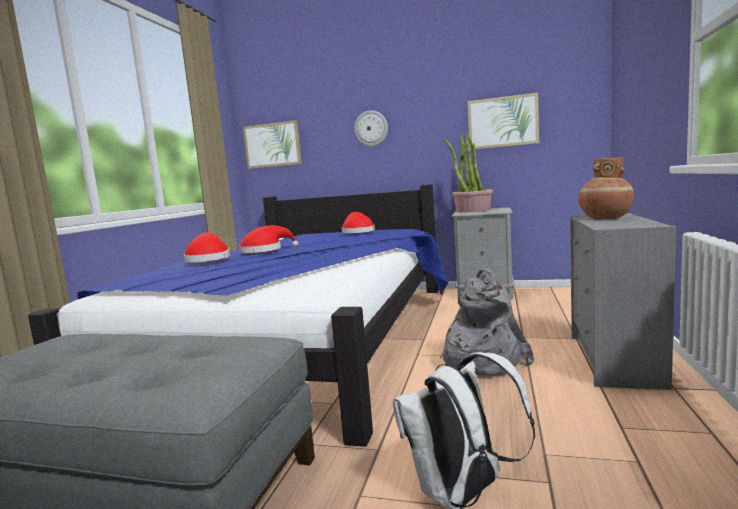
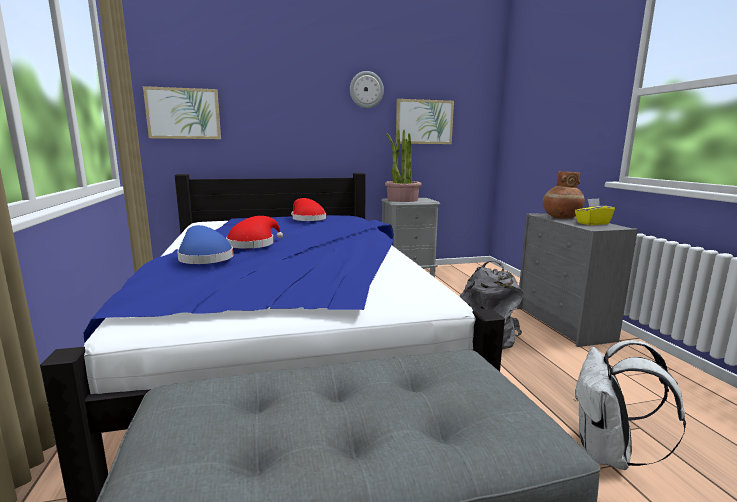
camera: 30 degrees left, 5 degrees up
red hat [184,232,230,262] -> blue hat [177,225,233,264]
wall clock [354,110,388,147] -> wall clock moved to [350,71,384,108]
none -> yellow tissue box [575,198,615,225]

